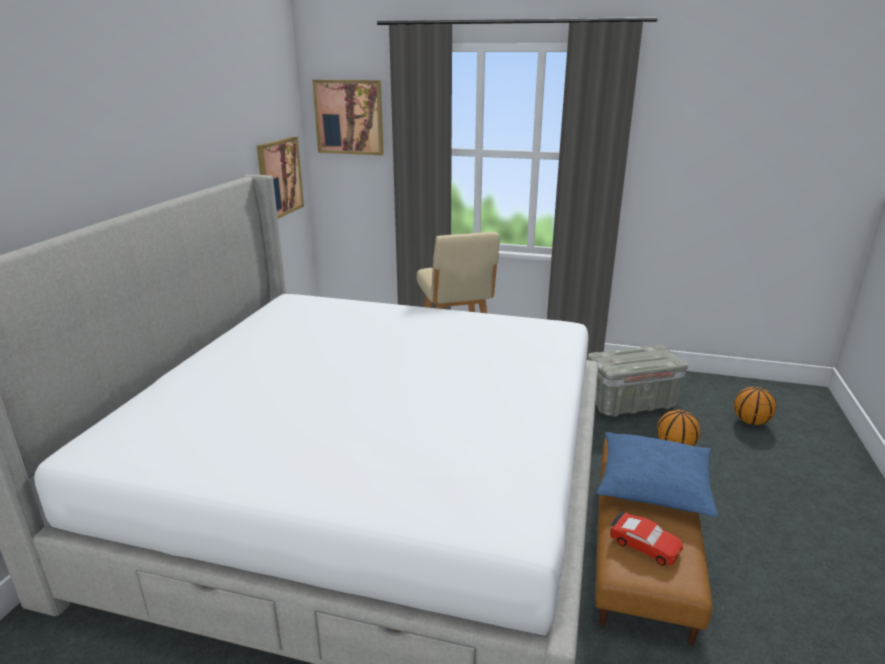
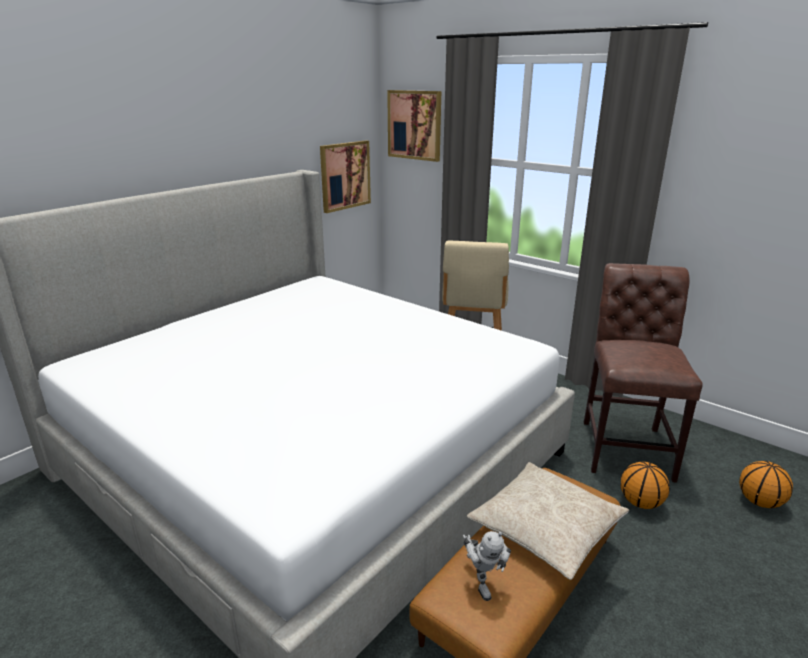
camera: 25 degrees right, 0 degrees up
grey storage box [587,345,688,417] -> brown chair [584,263,703,483]
blue pillow [597,432,718,517] -> beige pillow [467,462,629,580]
red toy car [609,511,683,566] -> toy robot [463,531,511,601]

